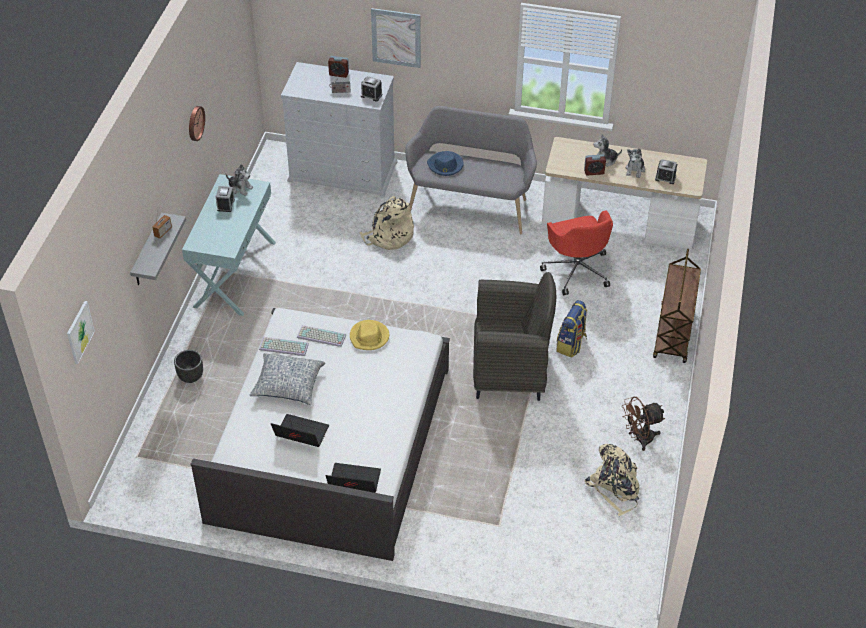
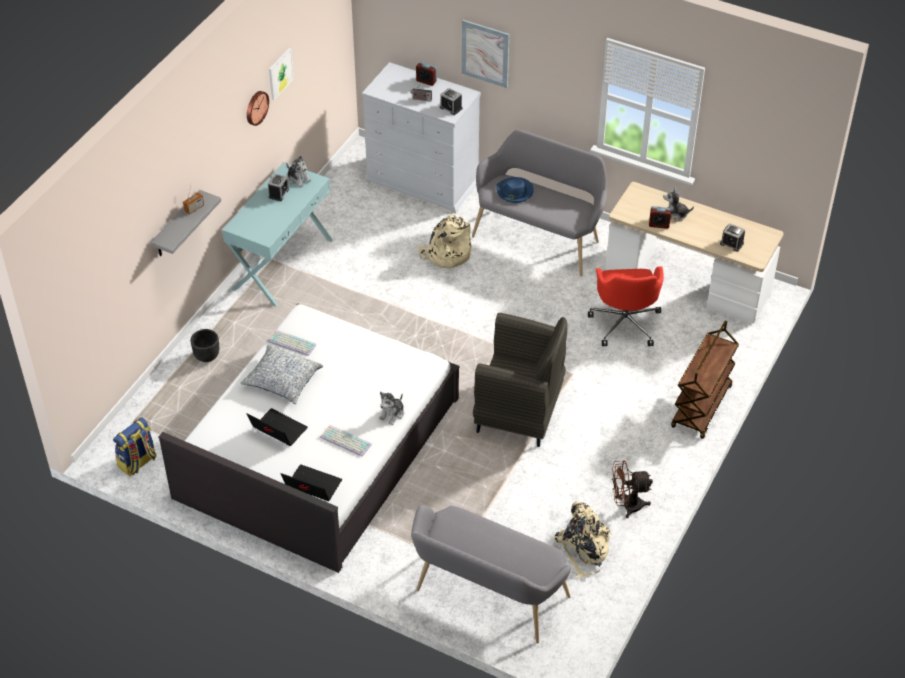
camera: 15 degrees right, 0 degrees up
picture [67,301,95,364] -> picture moved to [269,48,294,100]
keyboard [297,325,346,347] -> keyboard moved to [320,425,372,457]
yellow hat [350,320,389,350] -> none
backpack [556,300,587,358] -> backpack moved to [113,417,157,477]
plush toy [626,148,645,178] -> plush toy moved to [379,392,404,425]
none -> grey bench [411,505,571,643]

